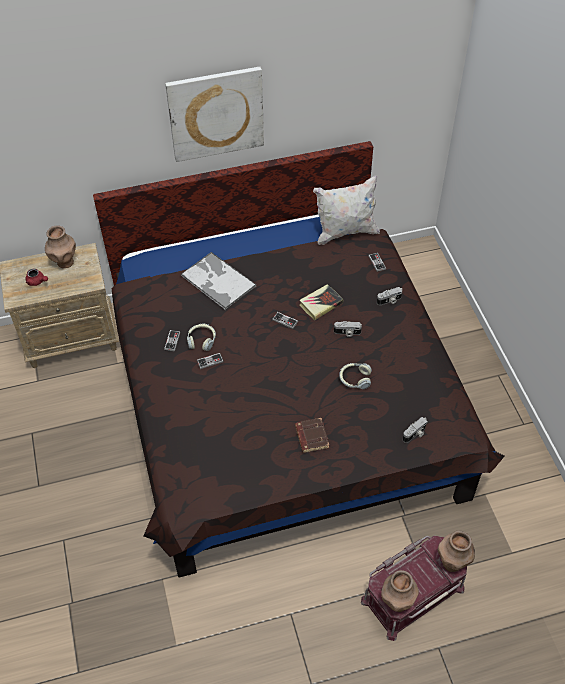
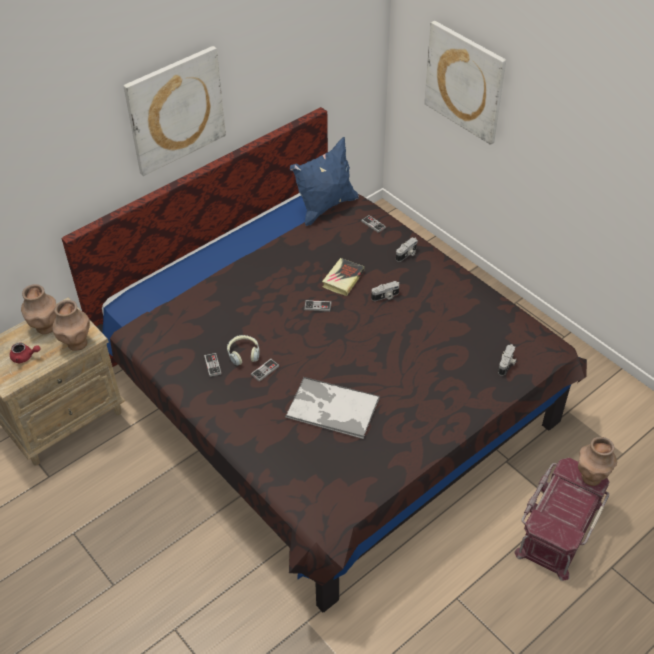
camera: 25 degrees left, 5 degrees down
tray [180,252,257,310] -> tray moved to [285,377,380,439]
brown book [295,418,329,453] -> none
white pillow [313,175,380,245] -> blue pillow [290,137,359,226]
headphones [339,363,372,389] -> none
brown vase [381,570,419,612] -> brown vase moved to [53,300,90,351]
none -> picture [424,21,506,145]

